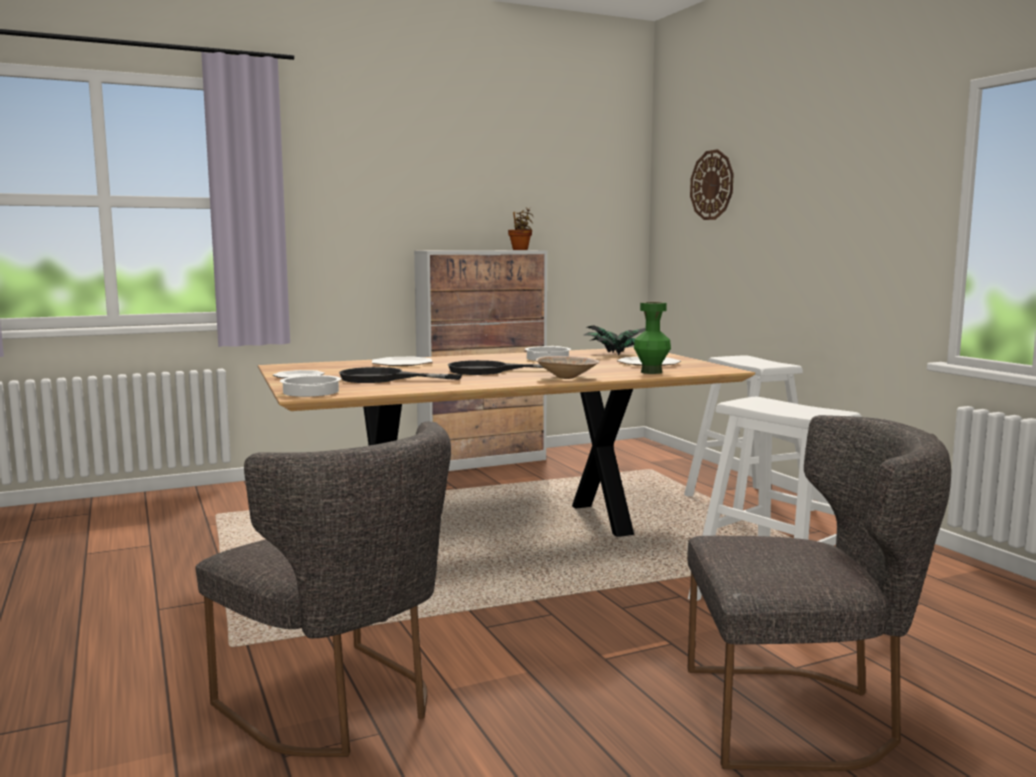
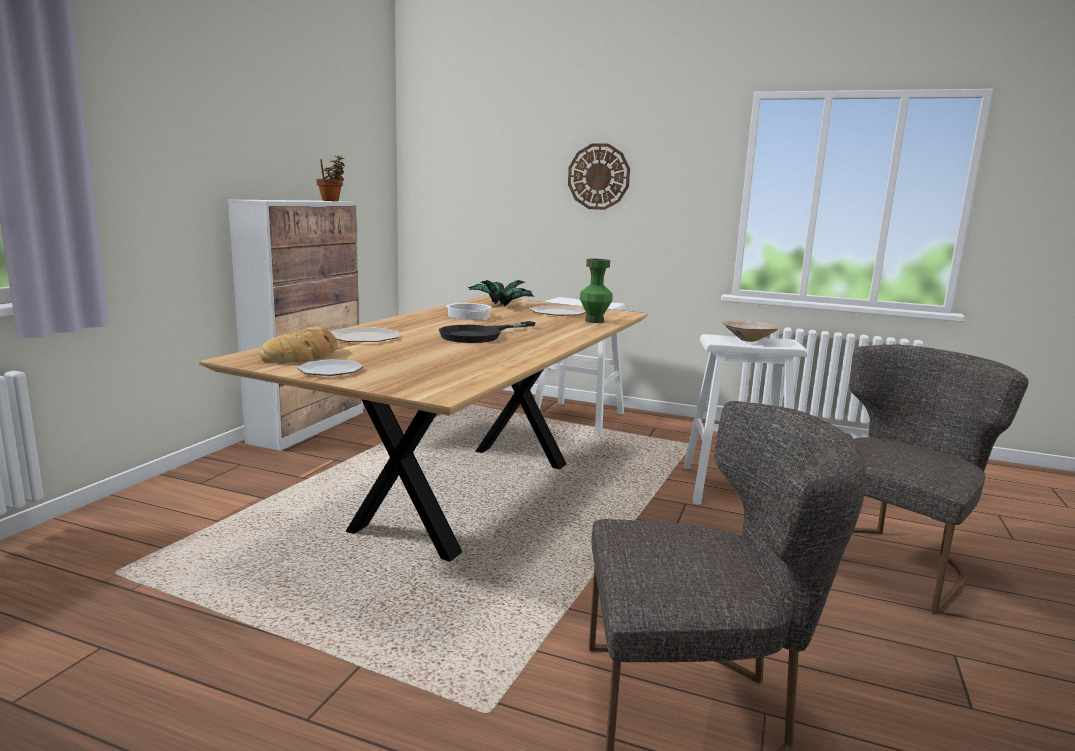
camera: 45 degrees left, 5 degrees up
cooking pot [280,374,341,397] -> none
black frying pan [339,367,462,383] -> none
beige bowl [536,356,600,379] -> beige bowl moved to [722,320,780,342]
wall clock [690,149,734,220] -> wall clock moved to [568,143,630,210]
none -> bread [259,326,337,362]

